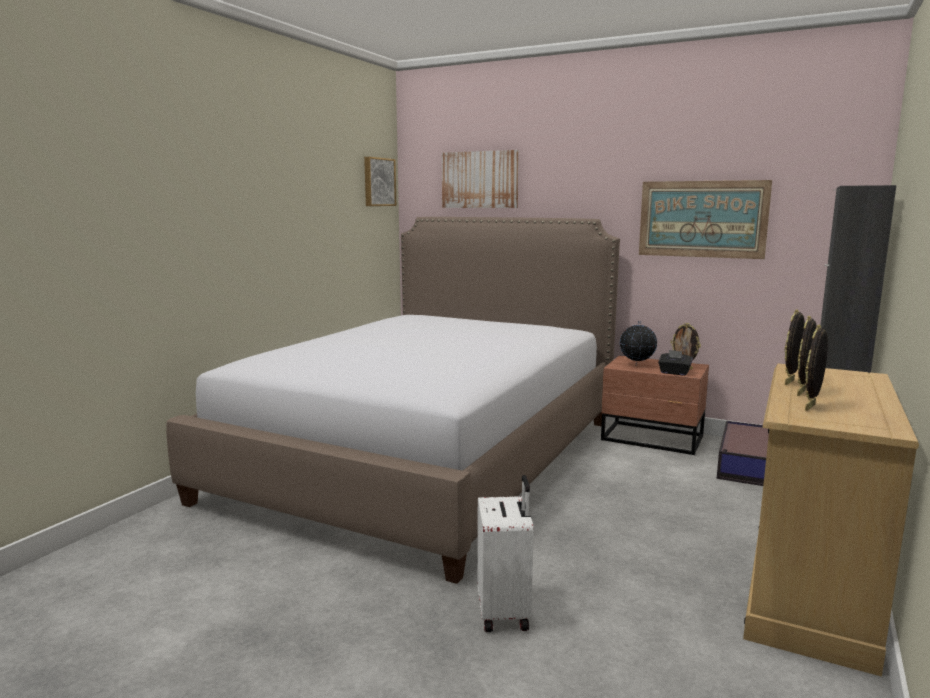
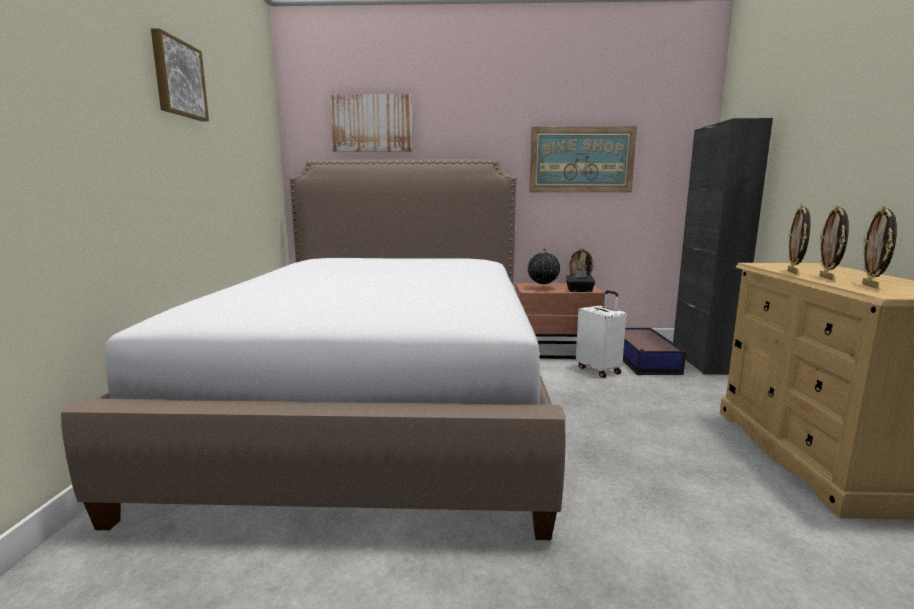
camera: 25 degrees left, 0 degrees up
picture [364,157,396,206] -> picture moved to [151,28,209,121]
white suitcase [477,475,534,632] -> white suitcase moved to [576,290,626,378]

